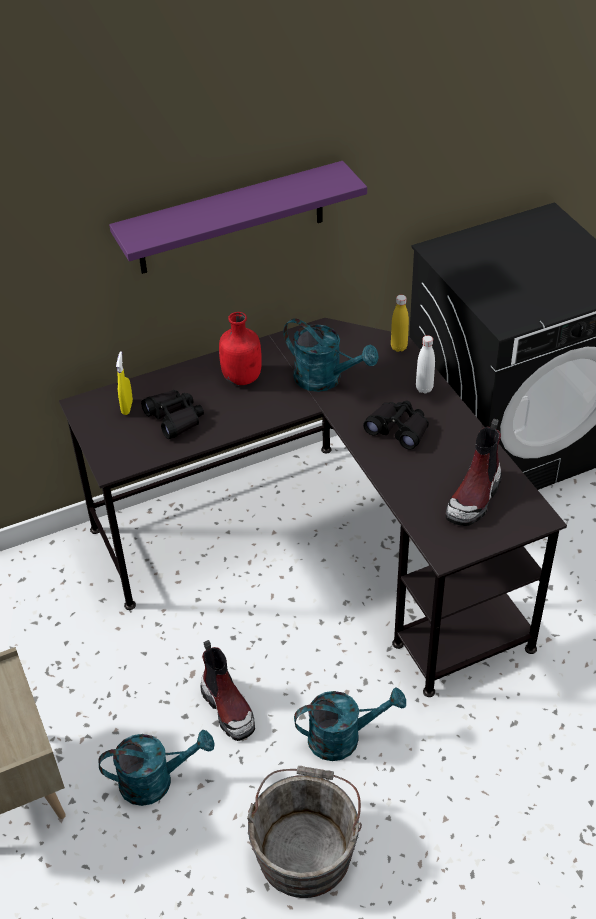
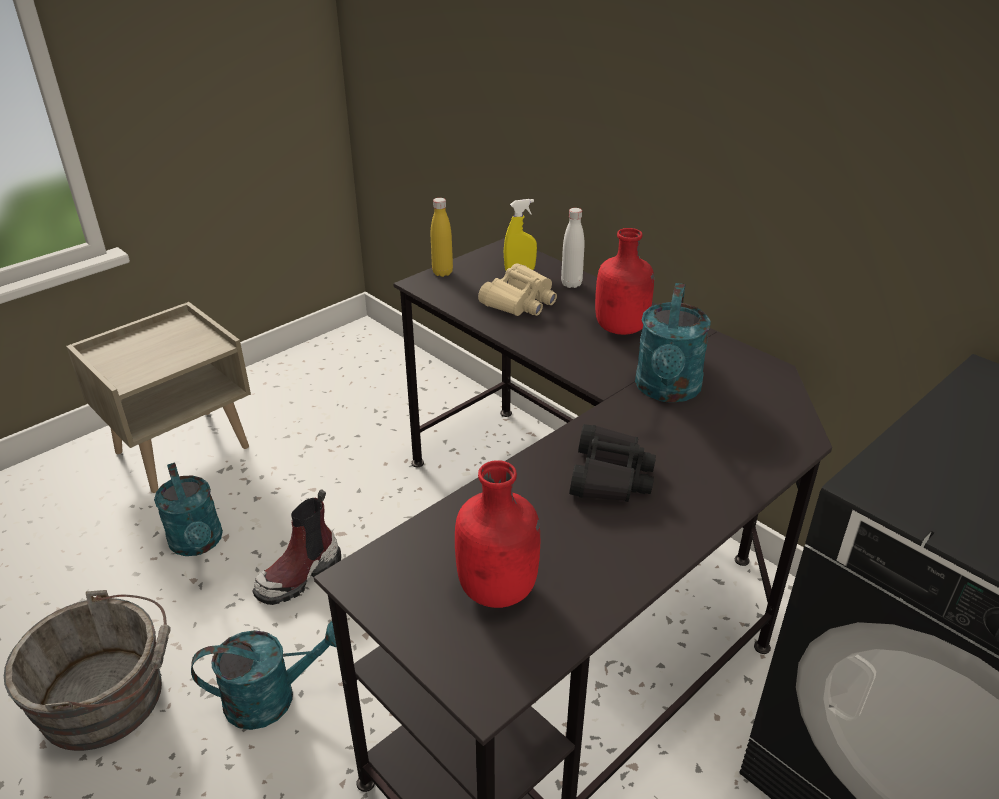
camera: 70 degrees right, 10 degrees down
purple shelf [109,161,367,274] -> none
black binoculars [141,390,204,439] -> beige binoculars [478,263,557,316]
turquoise watering can [294,687,406,761] -> turquoise watering can turned 75 degrees counterclockwise [191,621,337,730]
yellow bottle [391,295,409,352] -> yellow bottle moved to [431,198,453,277]
white bottle [416,335,435,394] -> white bottle moved to [561,208,585,288]
boot [445,418,502,526] -> red bottle [455,460,540,608]

